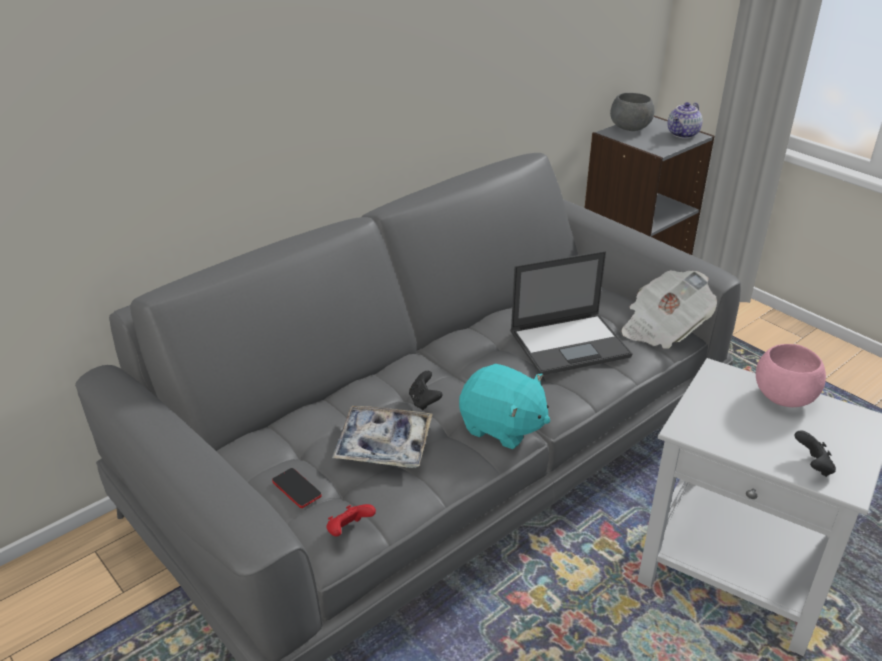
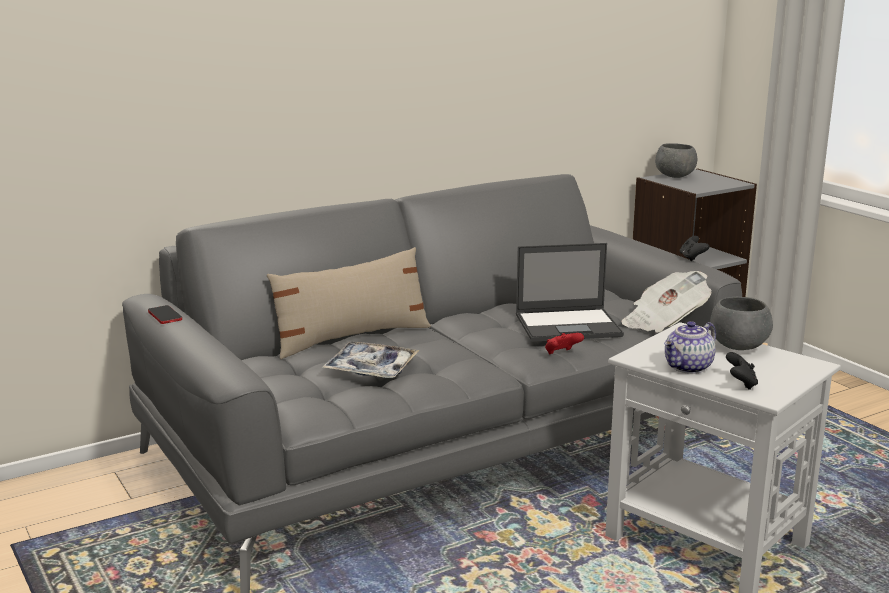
camera: 10 degrees right, 15 degrees down
phone [272,468,322,508] -> phone moved to [148,305,182,324]
red game controller [326,504,376,536] -> red game controller moved to [545,333,584,354]
black game controller [409,371,443,410] -> black game controller moved to [680,236,709,261]
turquoise plush toy [459,364,550,449] -> none
teapot [668,102,703,139] -> teapot moved to [664,321,716,374]
pink bowl [756,344,826,407] -> grey bowl [710,297,773,350]
none -> beige pillow [267,247,431,359]

